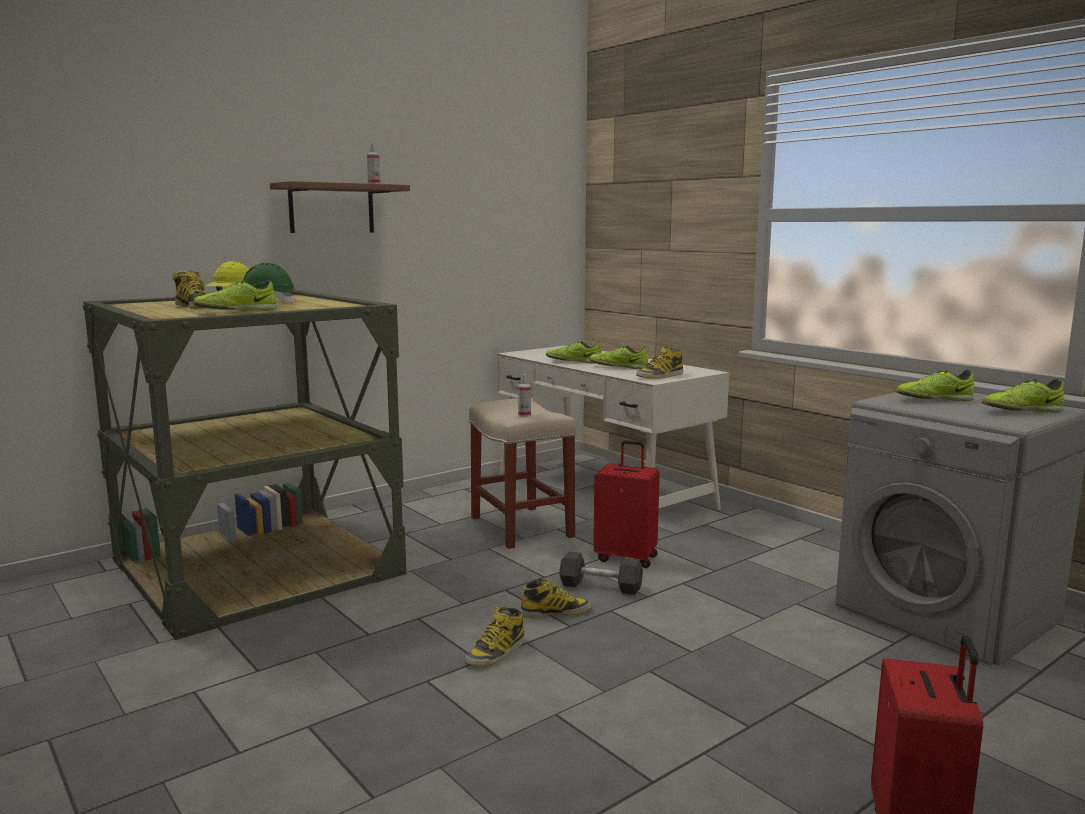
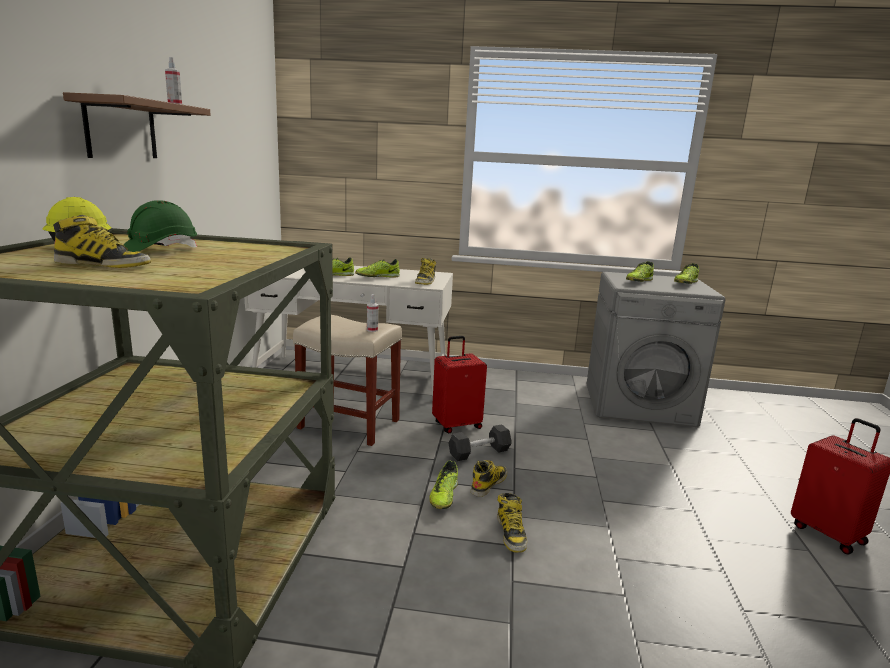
camera: 45 degrees left, 5 degrees up
shoe [193,280,277,311] -> shoe moved to [429,461,458,509]

